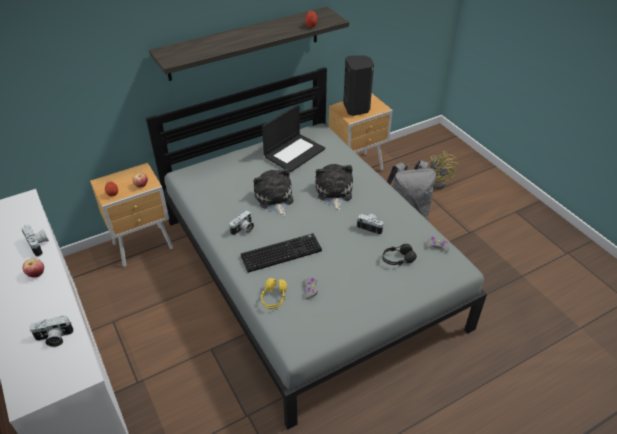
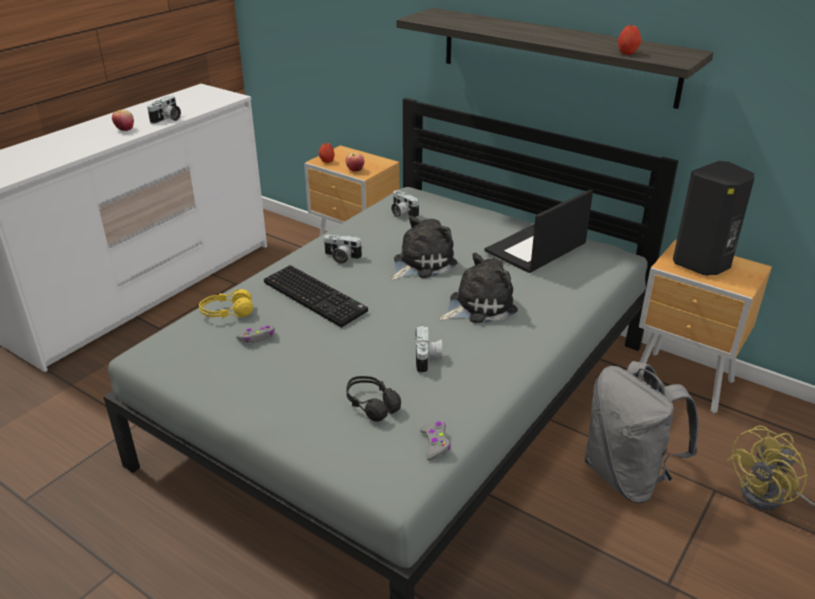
camera: 65 degrees right, 10 degrees down
camera [29,316,74,347] -> camera moved to [391,190,419,218]
laptop [262,105,325,172] -> laptop turned 120 degrees clockwise [485,189,593,273]

